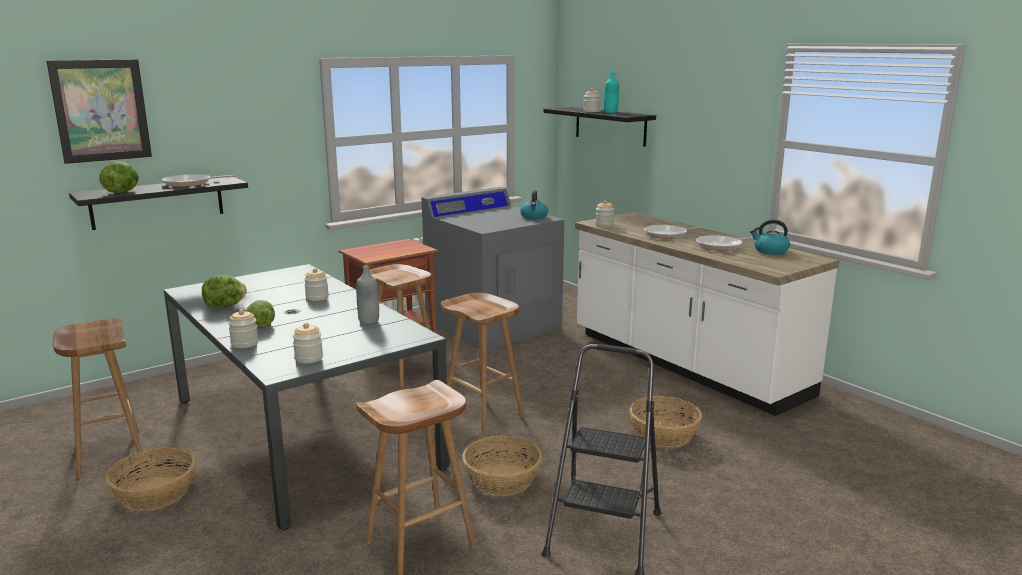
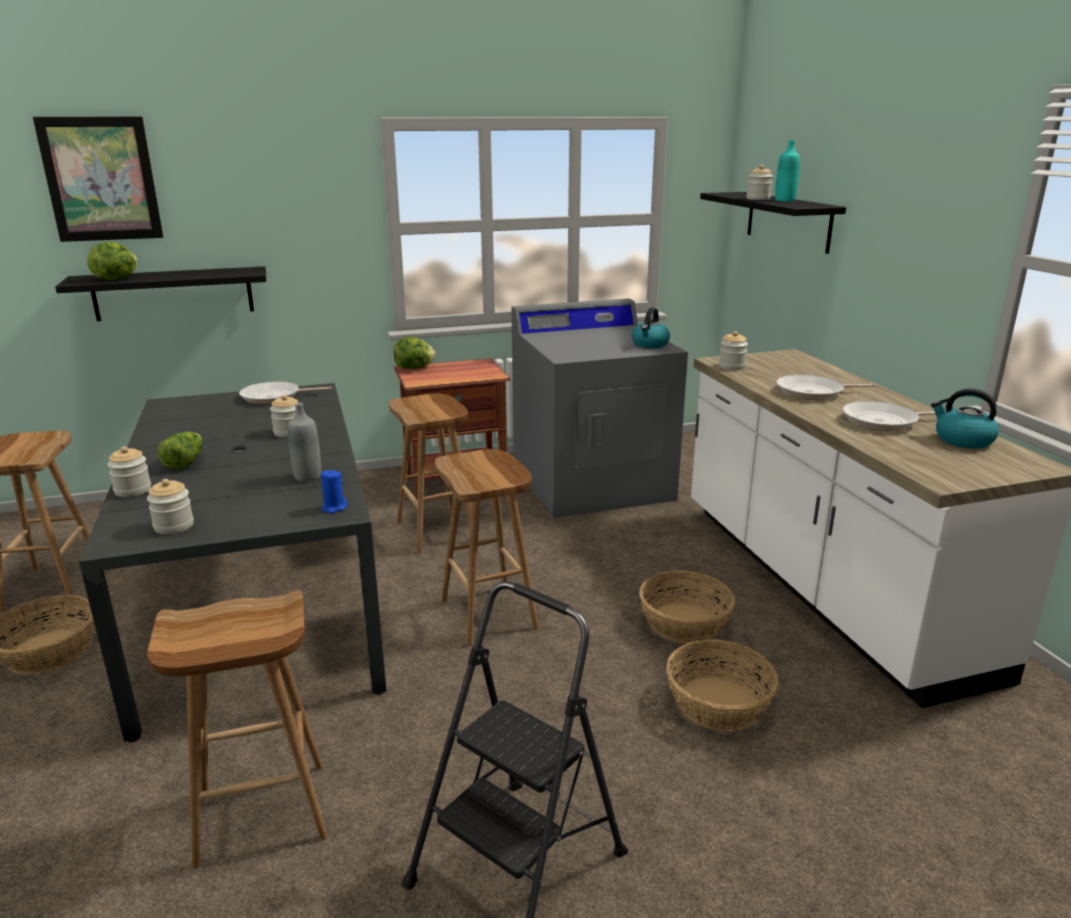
camera: 20 degrees right, 5 degrees up
frying pan [162,174,236,187] -> frying pan moved to [239,381,332,404]
lettuce [202,275,247,307] -> lettuce moved to [394,337,435,369]
basket [462,436,542,496] -> basket moved to [639,570,735,643]
none -> blue candle [321,469,348,514]

